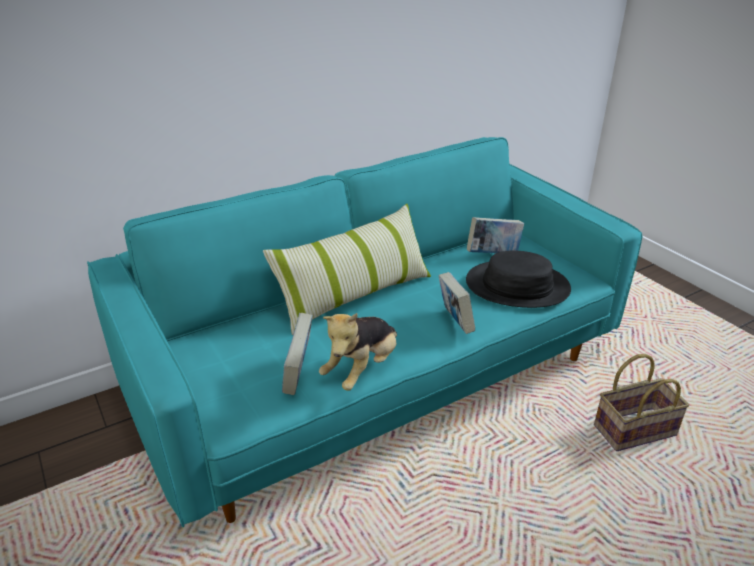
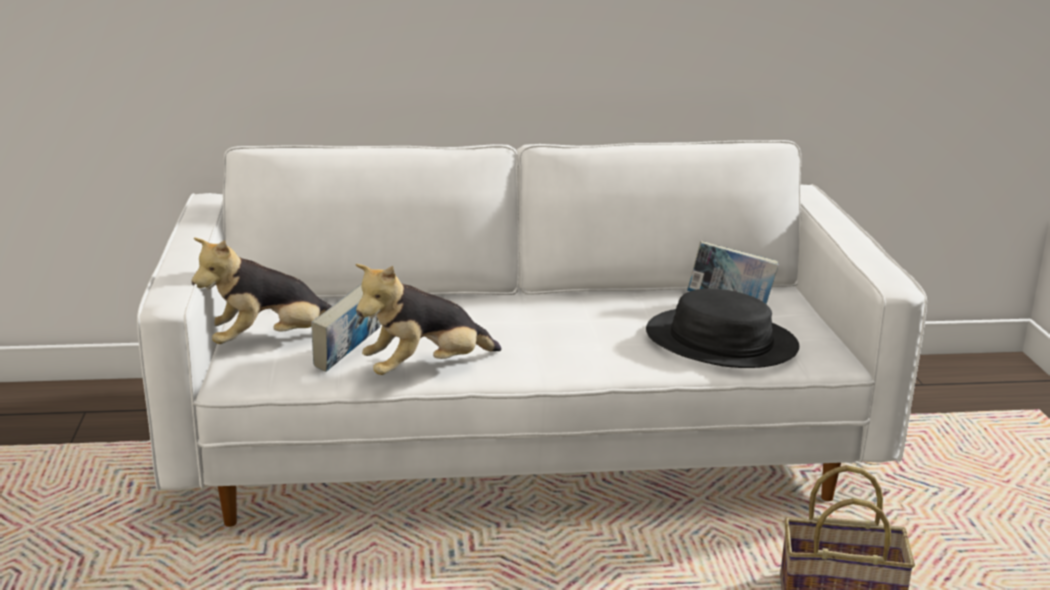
camera: 25 degrees right, 10 degrees down
turquoise sofa [87,137,642,527] -> white sofa [137,140,927,527]
pillow [263,204,431,335] -> none
book [438,272,475,334] -> none
none -> plush toy [191,238,332,344]

